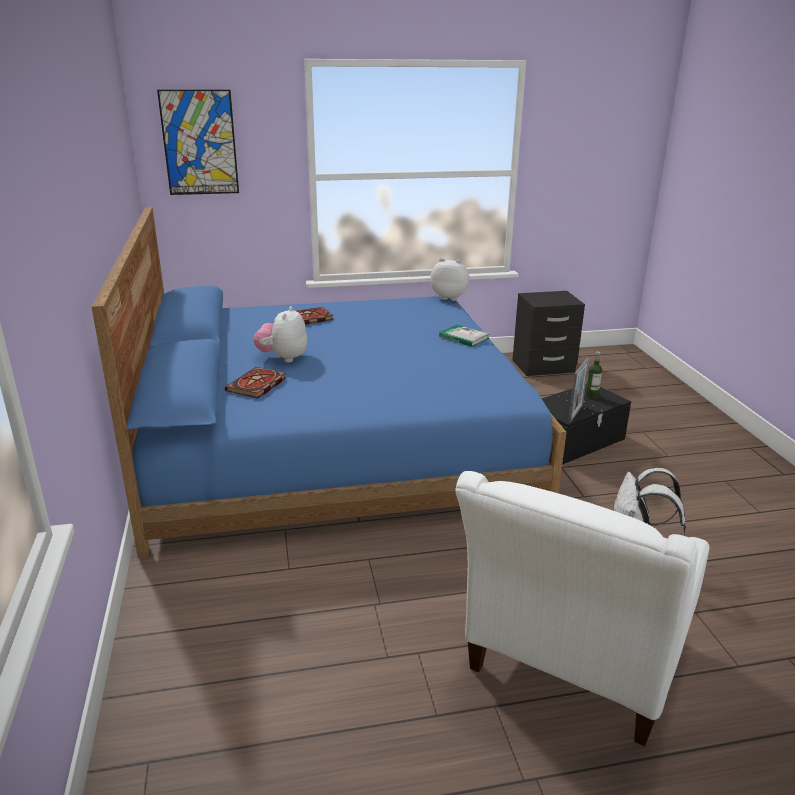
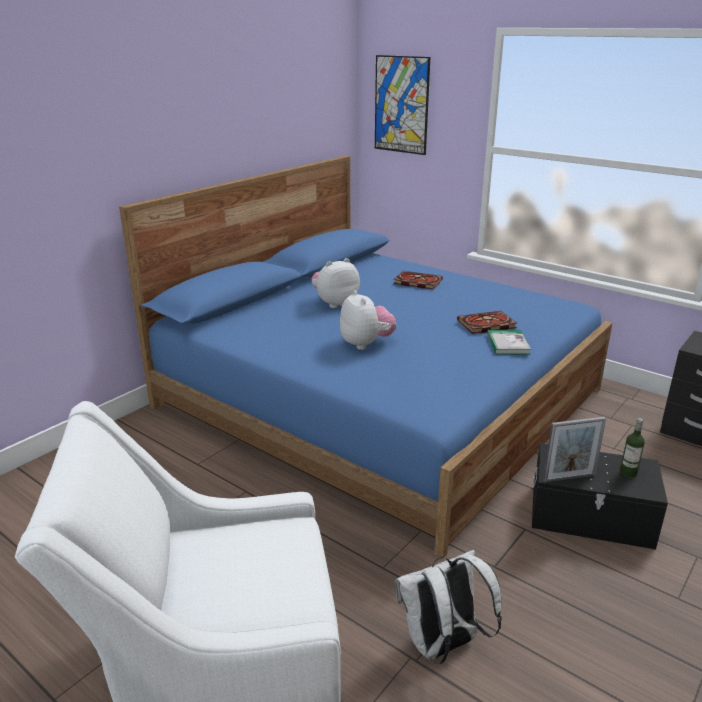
camera: 50 degrees right, 0 degrees up
book [225,367,287,398] -> book moved to [457,311,517,334]
plush toy [431,258,470,301] -> plush toy moved to [340,290,396,350]

